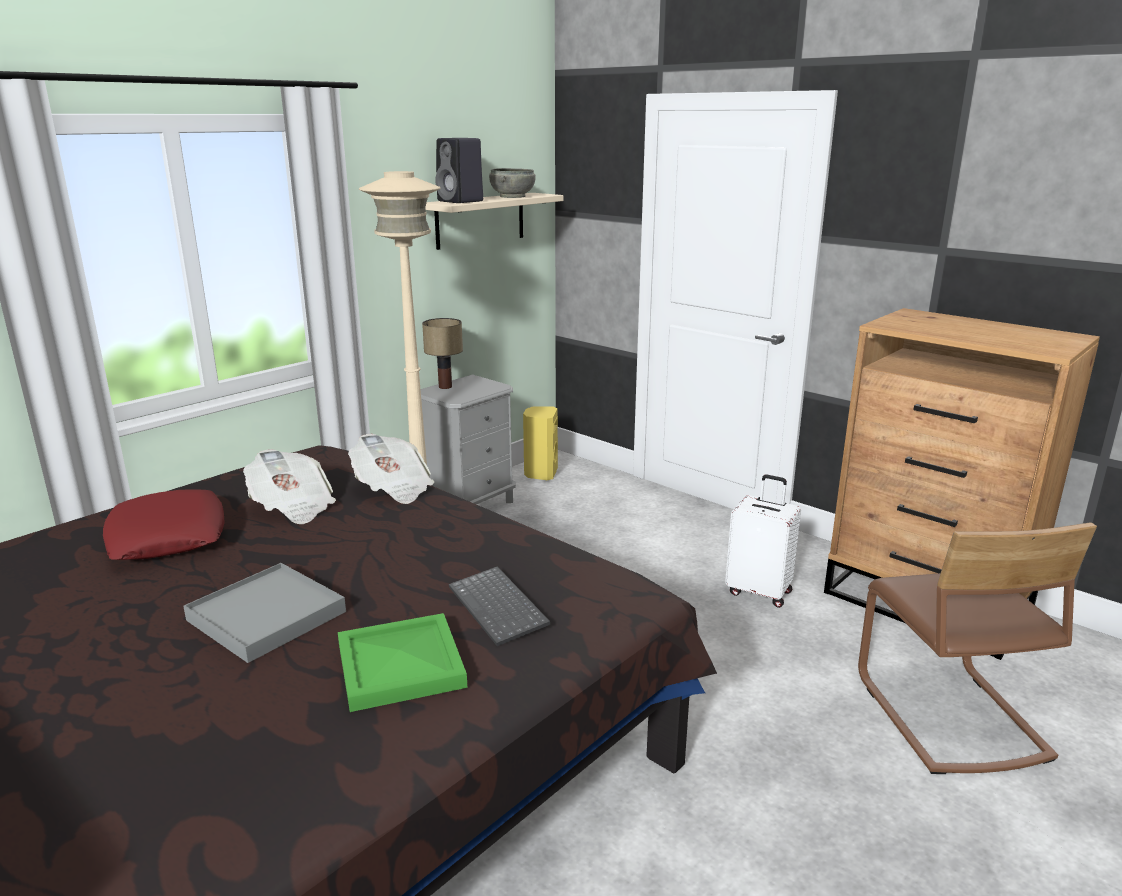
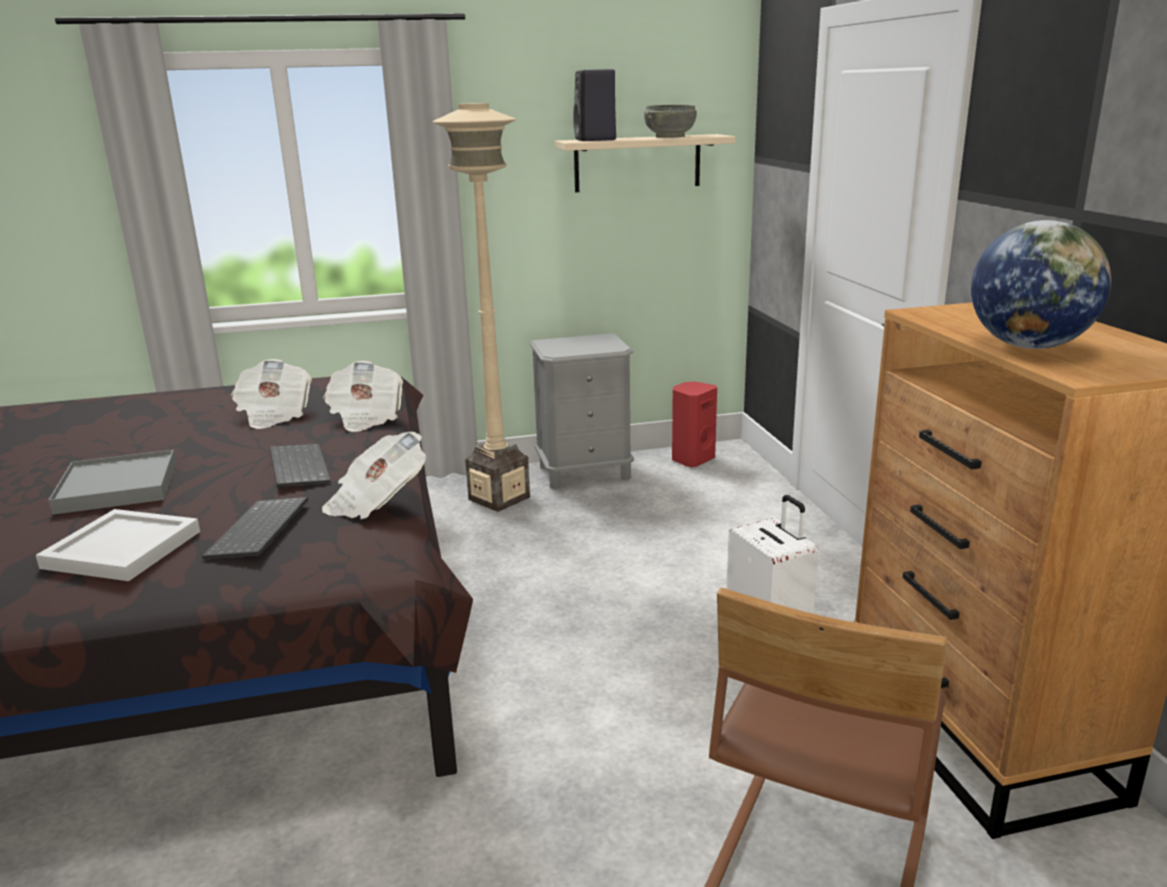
camera: 35 degrees right, 0 degrees up
red pillow [103,490,225,560] -> none
green tray [338,613,467,712] -> white tray [36,509,200,581]
table lamp [422,318,463,389] -> none
yellow speaker [523,407,558,480] -> red speaker [672,381,717,467]
none -> keyboard [270,444,331,487]
none -> newspaper [322,432,426,519]
none -> globe [971,220,1111,349]

